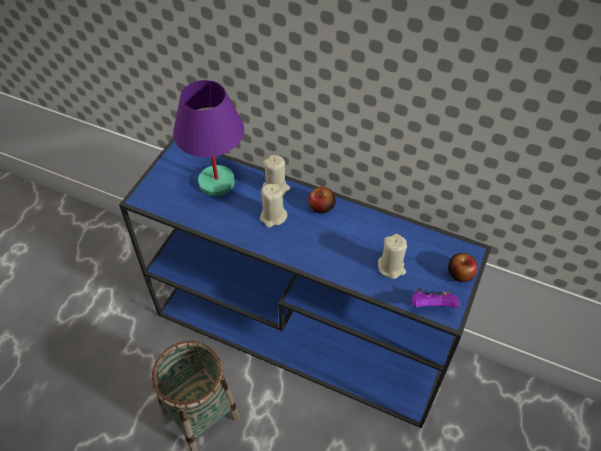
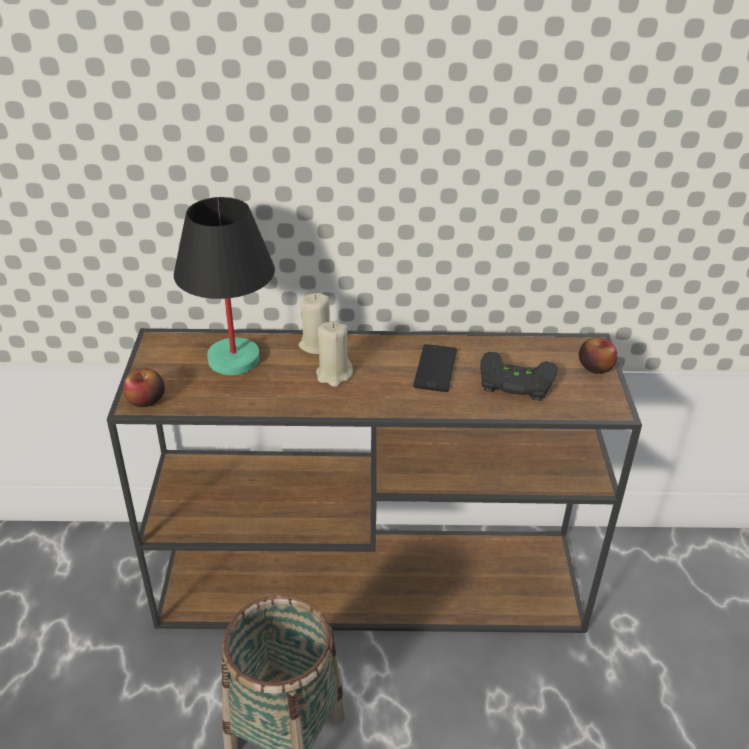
camera: 25 degrees left, 15 degrees down
blue console table [119,138,492,428] -> brown console table [107,328,642,633]
purple table lamp [173,80,244,196] -> black table lamp [174,197,275,375]
apple [308,187,335,213] -> apple moved to [123,368,165,407]
beige candle [378,234,407,279] -> black game controller [480,352,558,401]
purple game controller [412,289,460,308] -> none
none -> phone [413,344,457,392]

